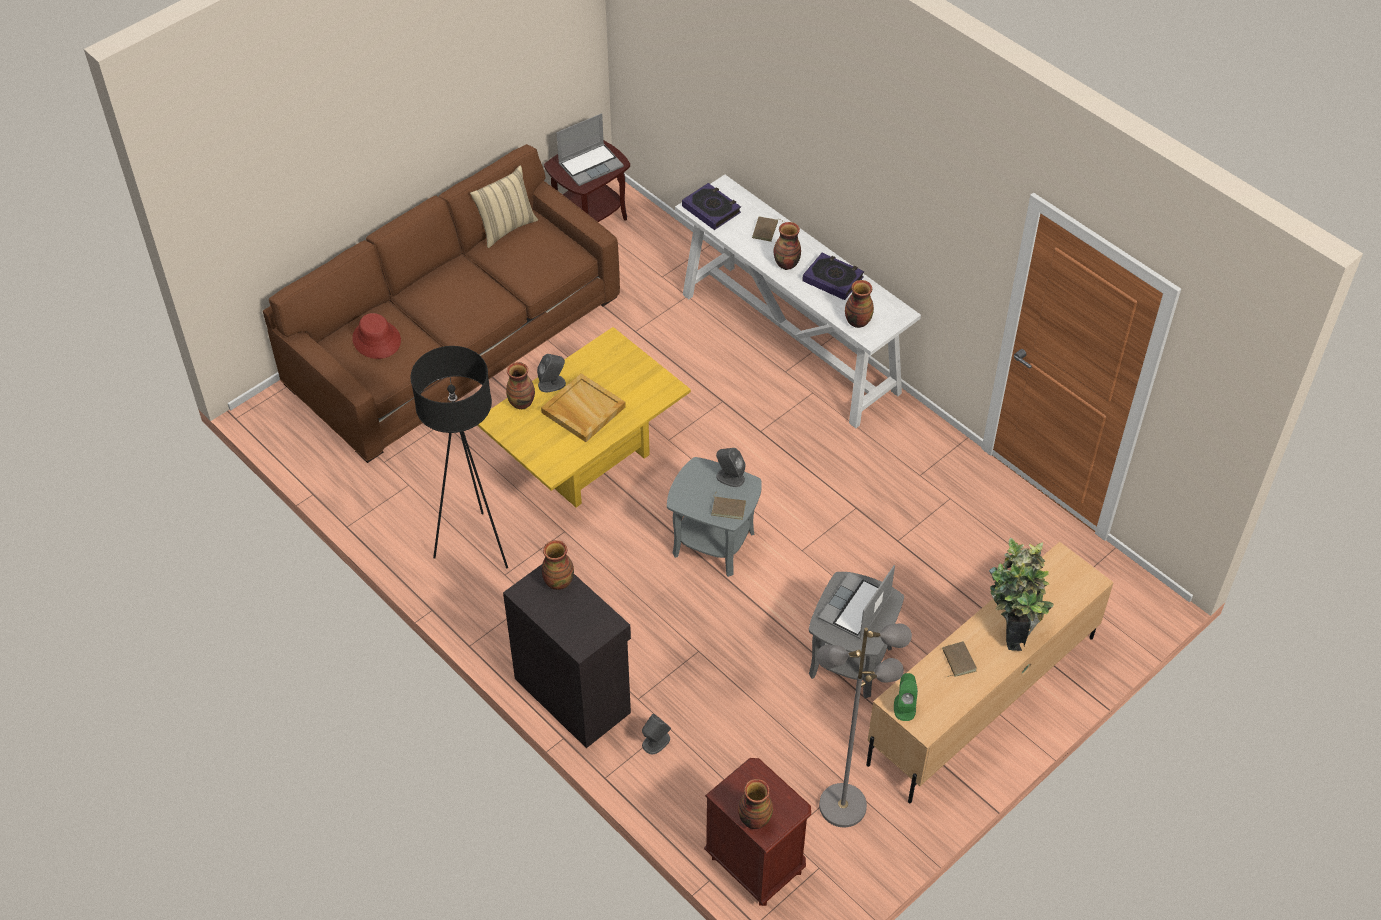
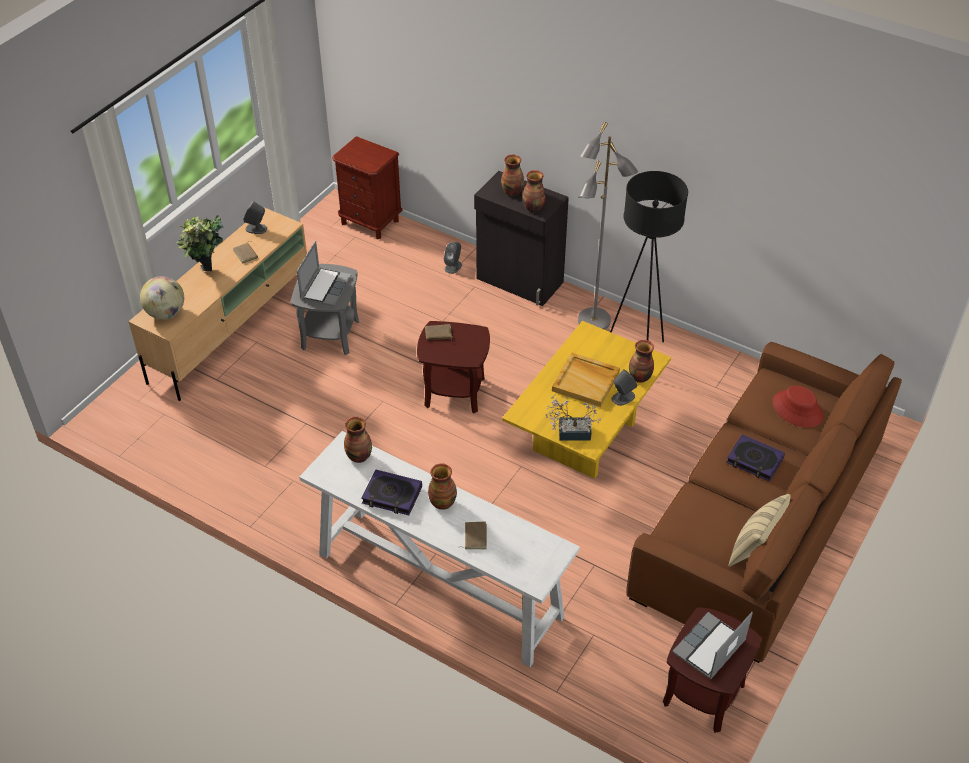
camera: 165 degrees right, 5 degrees down
grey side table [667,457,762,577] -> brown side table [417,321,490,413]
book [682,183,741,230] -> book moved to [726,434,785,482]
grey speaker [716,448,745,487] -> grey speaker moved to [243,201,267,234]
vase [738,779,773,829] -> vase moved to [501,155,524,196]
grey floor lamp [817,623,912,827] -> grey floor lamp moved to [578,122,638,330]
green speaker [894,673,918,721] -> none
none -> globe [140,276,184,319]
none -> potted plant [546,394,601,441]

